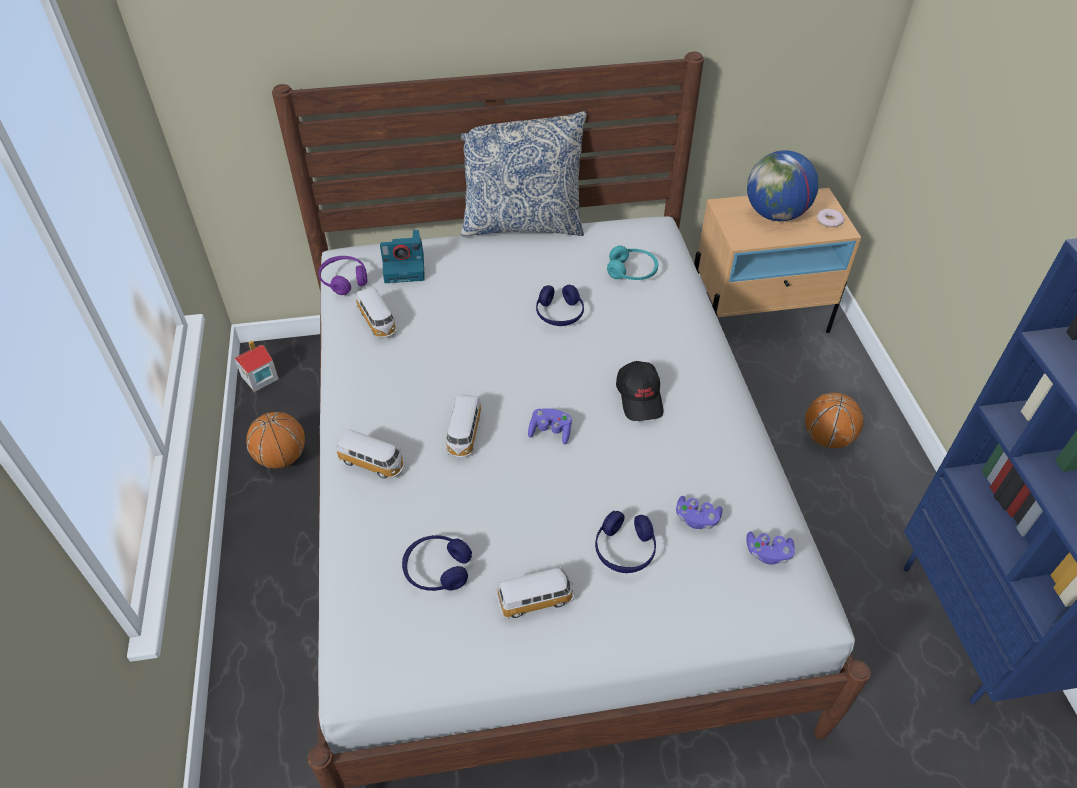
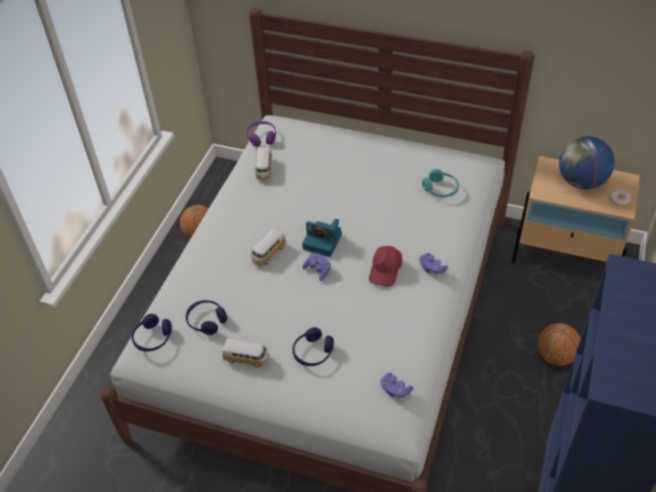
camera: 30 degrees right, 0 degrees up
toy house [235,340,279,392] -> none
toy car [336,429,405,479] -> none
camera [380,230,425,283] -> camera moved to [302,219,342,257]
pillow [461,111,587,237] -> none
blue headphones [536,285,584,326] -> blue headphones moved to [132,314,172,352]
black cap [616,361,663,421] -> red cap [369,246,402,287]
purple game controller [676,496,723,529] -> purple game controller moved to [419,253,448,274]

